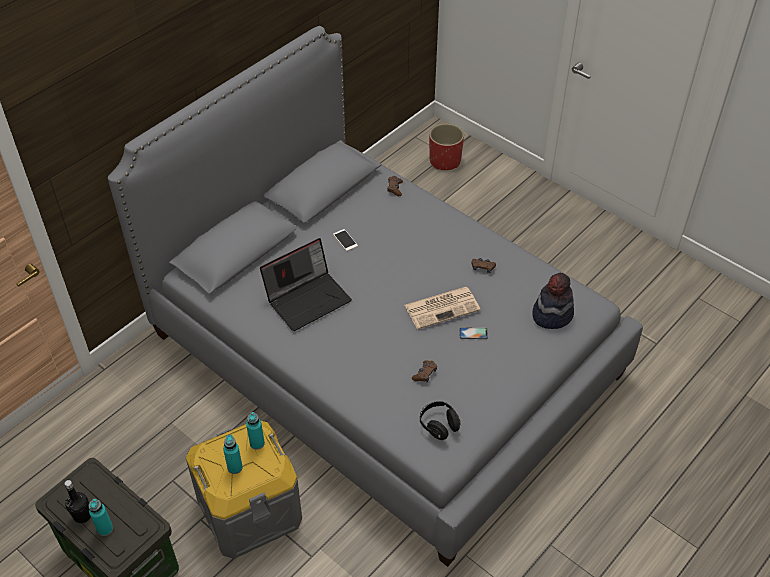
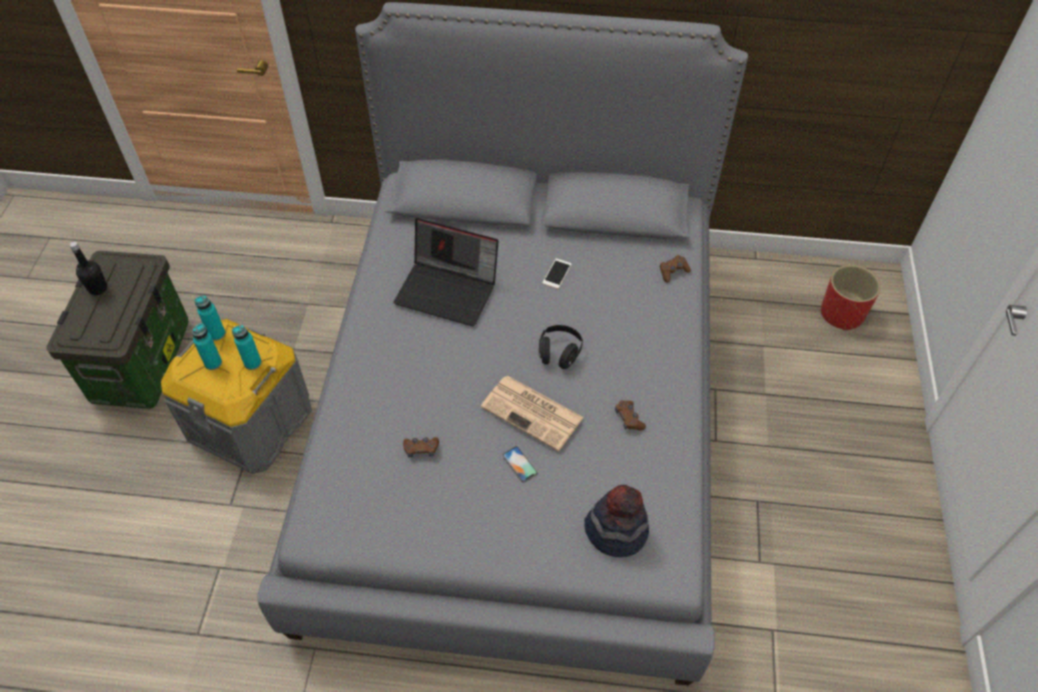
camera: 55 degrees right, 5 degrees up
turquoise bottle [89,499,113,536] -> turquoise bottle moved to [194,295,225,341]
black headphones [420,401,461,440] -> black headphones moved to [539,325,583,369]

